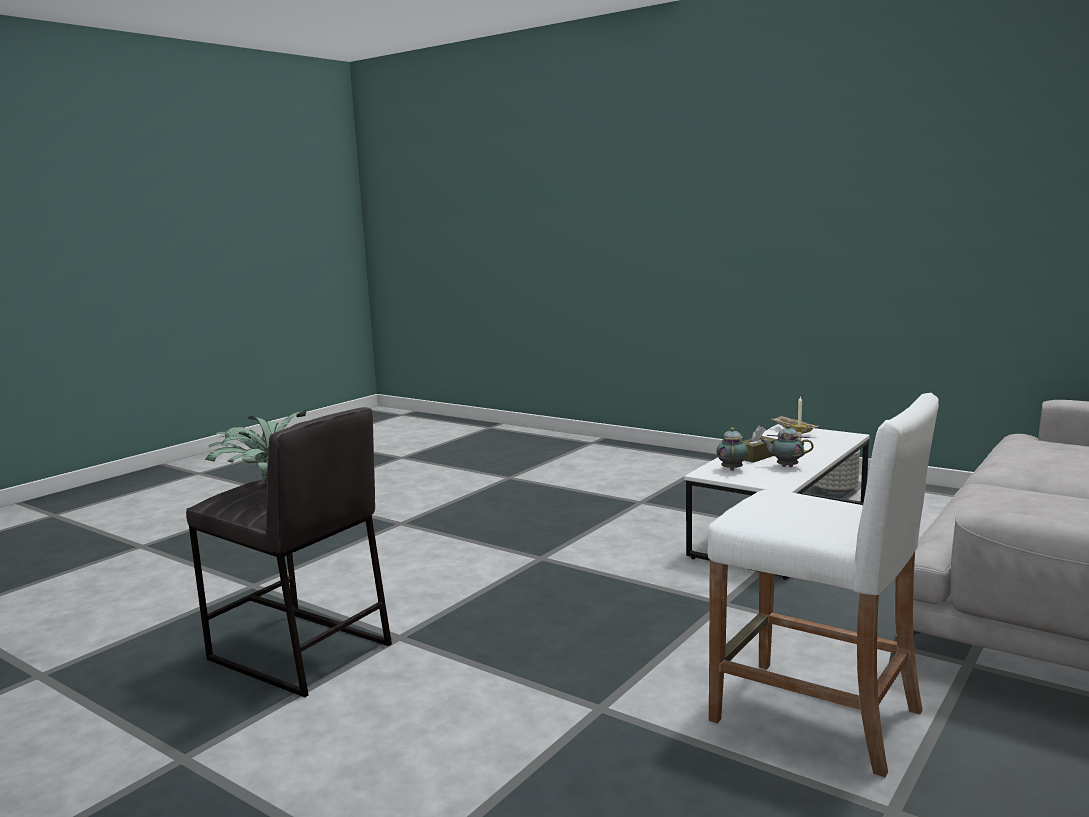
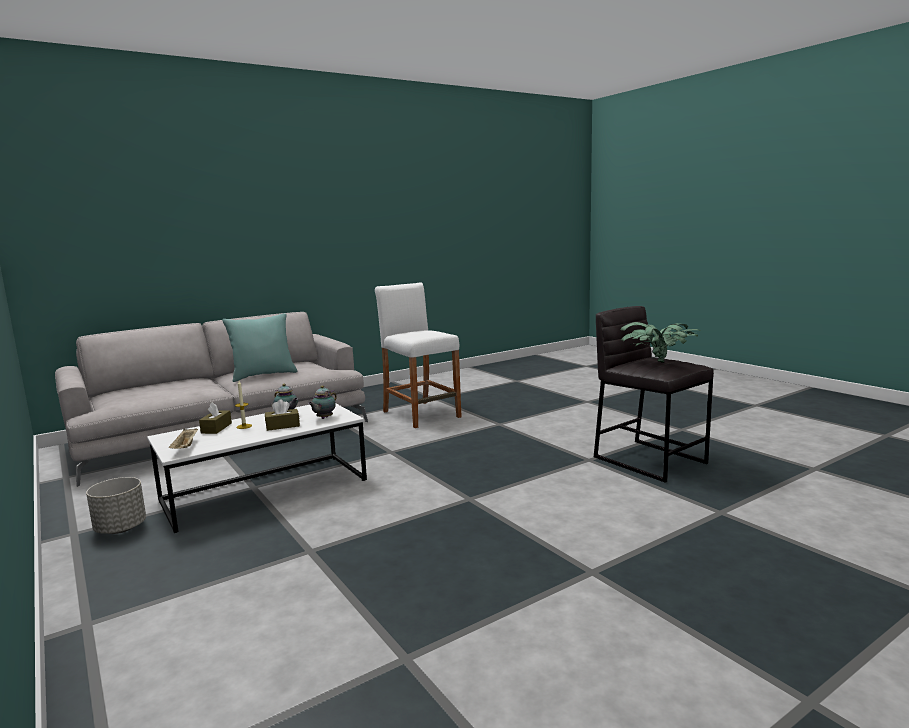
camera: 160 degrees left, 0 degrees up
none -> brown tissue box [199,402,232,434]
none -> turquoise pillow [222,313,298,382]

